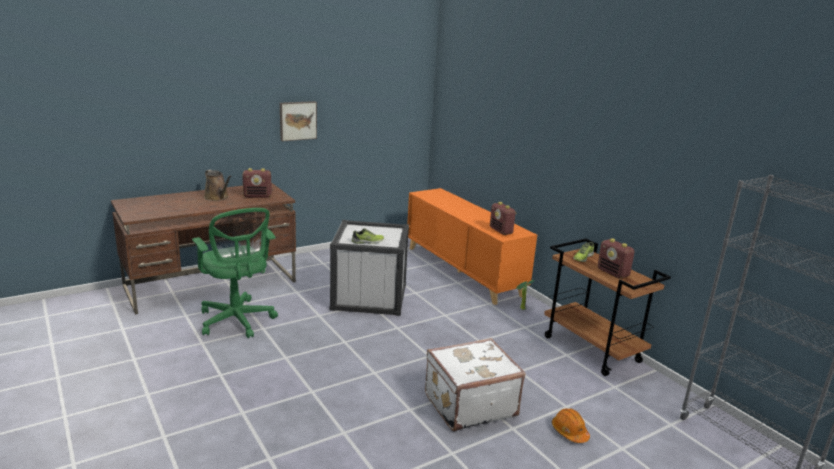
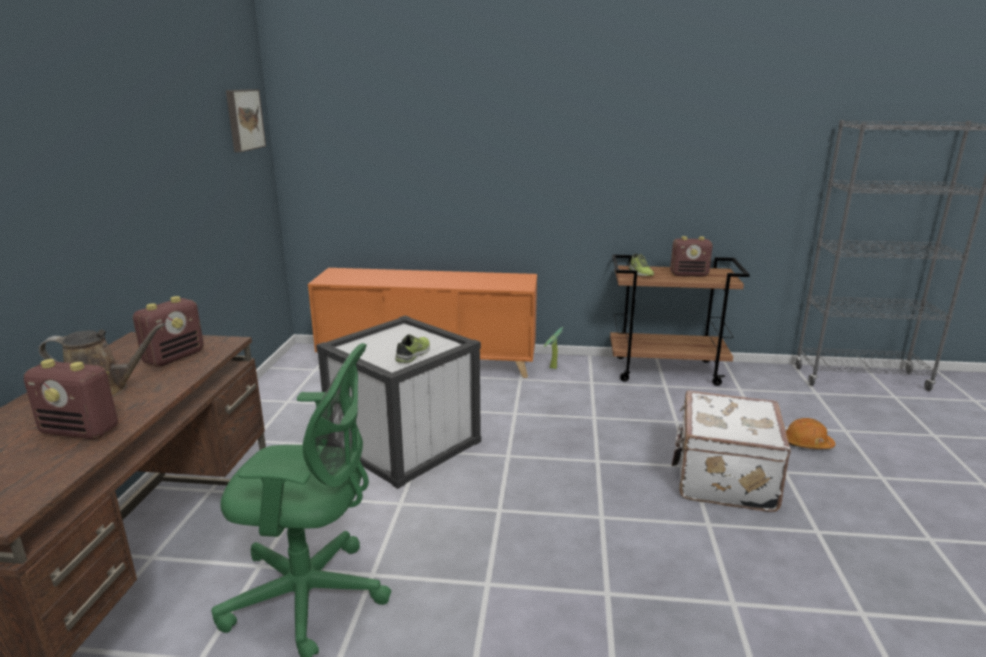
camera: 50 degrees left, 0 degrees up
picture [280,101,317,142] -> picture moved to [226,89,266,152]
radio [490,202,516,235] -> radio moved to [24,359,118,439]

